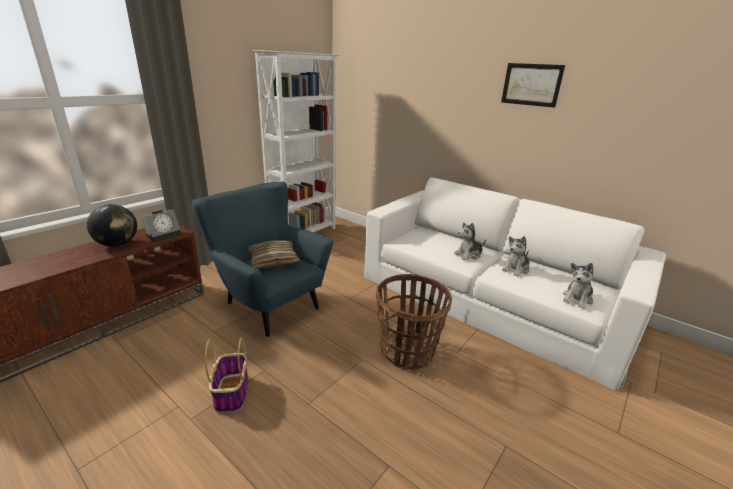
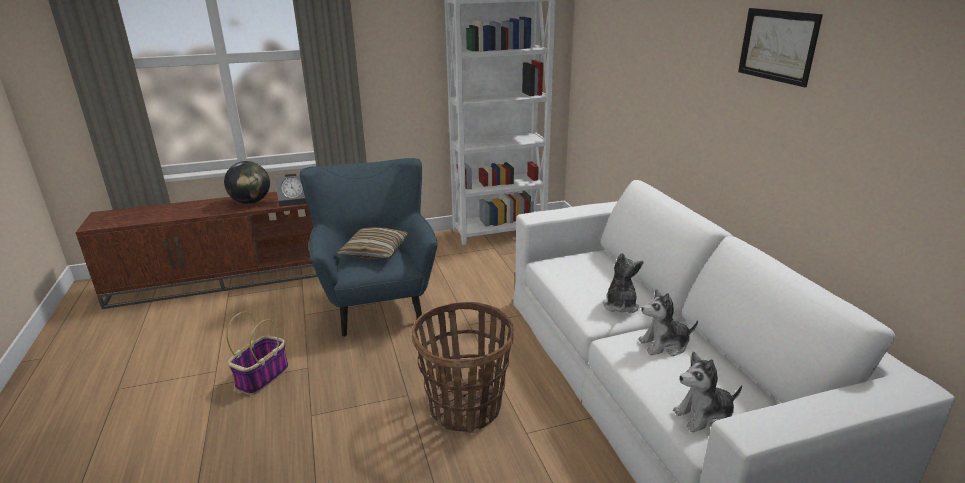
camera: 35 degrees right, 0 degrees up
plush toy [454,222,486,260] -> plush toy turned 90 degrees clockwise [603,253,644,313]

